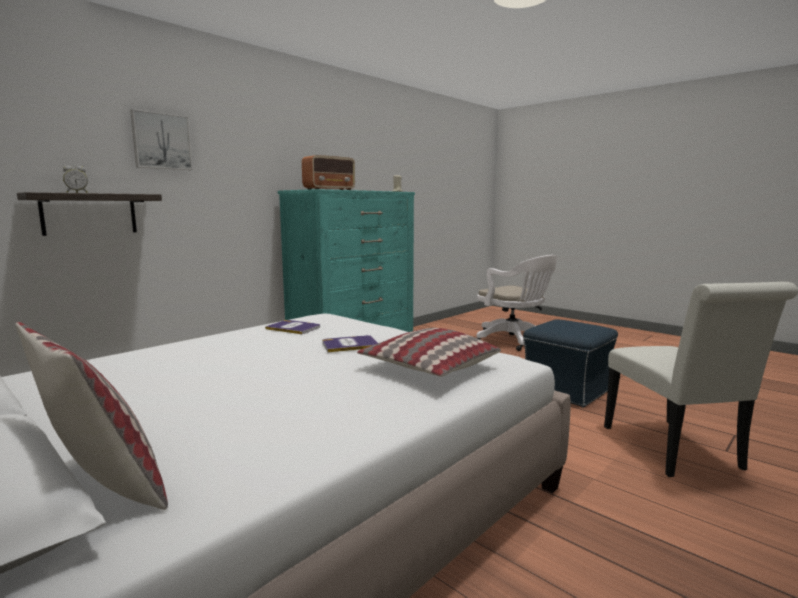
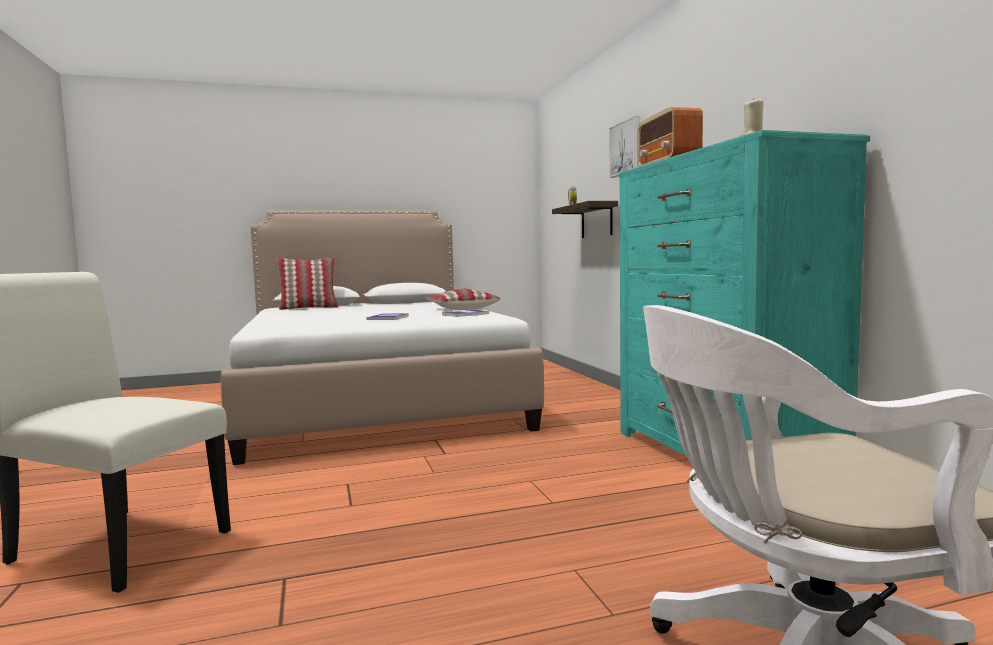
camera: 120 degrees right, 5 degrees down
pillow [357,328,501,377] -> pillow moved to [426,289,501,310]
blue ottoman [523,319,618,408] -> none

